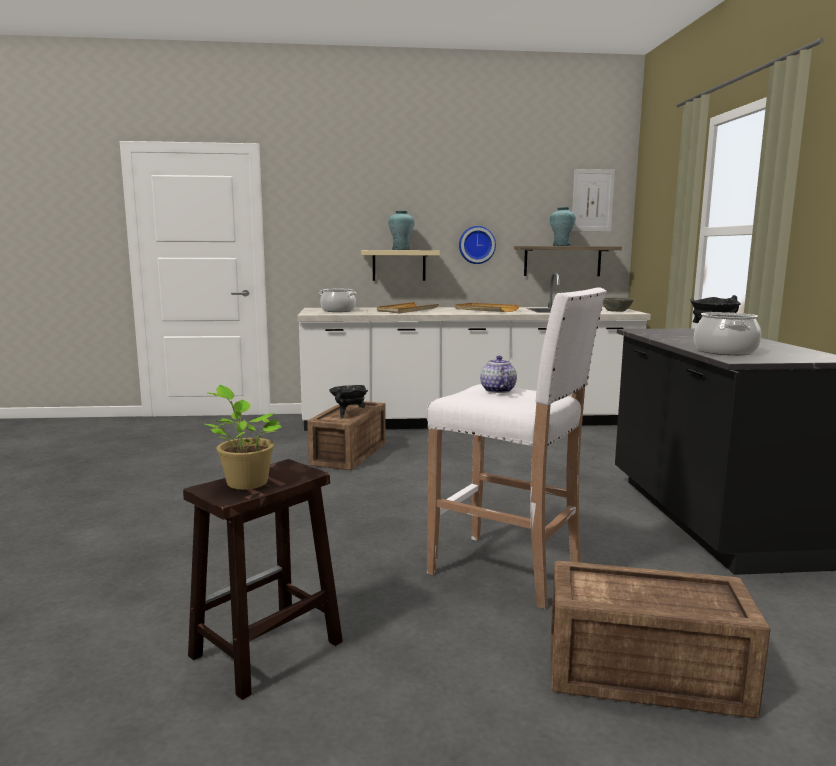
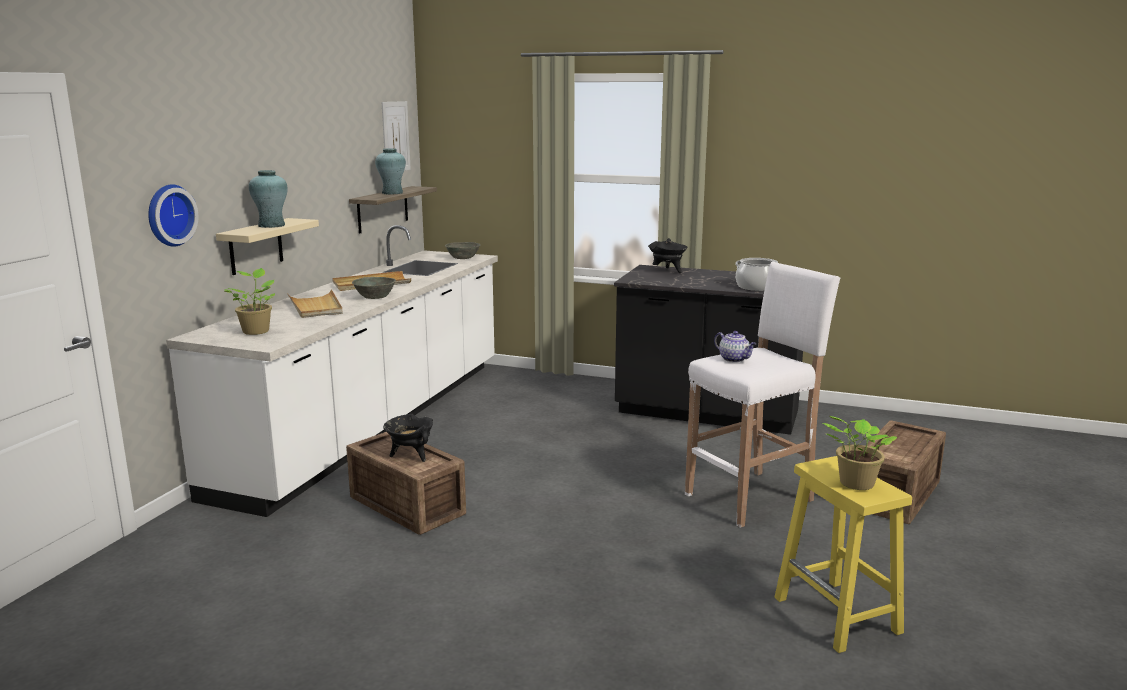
camera: 65 degrees left, 5 degrees up
brown stool [183,459,343,700] -> yellow stool [775,456,912,653]
cooking pot [320,289,357,312] -> potted plant [224,268,275,335]
wall clock [459,226,496,264] -> wall clock moved to [148,184,198,247]
teapot [480,356,517,393] -> teapot turned 150 degrees counterclockwise [714,331,757,362]
none -> grey bowl [352,277,396,299]

